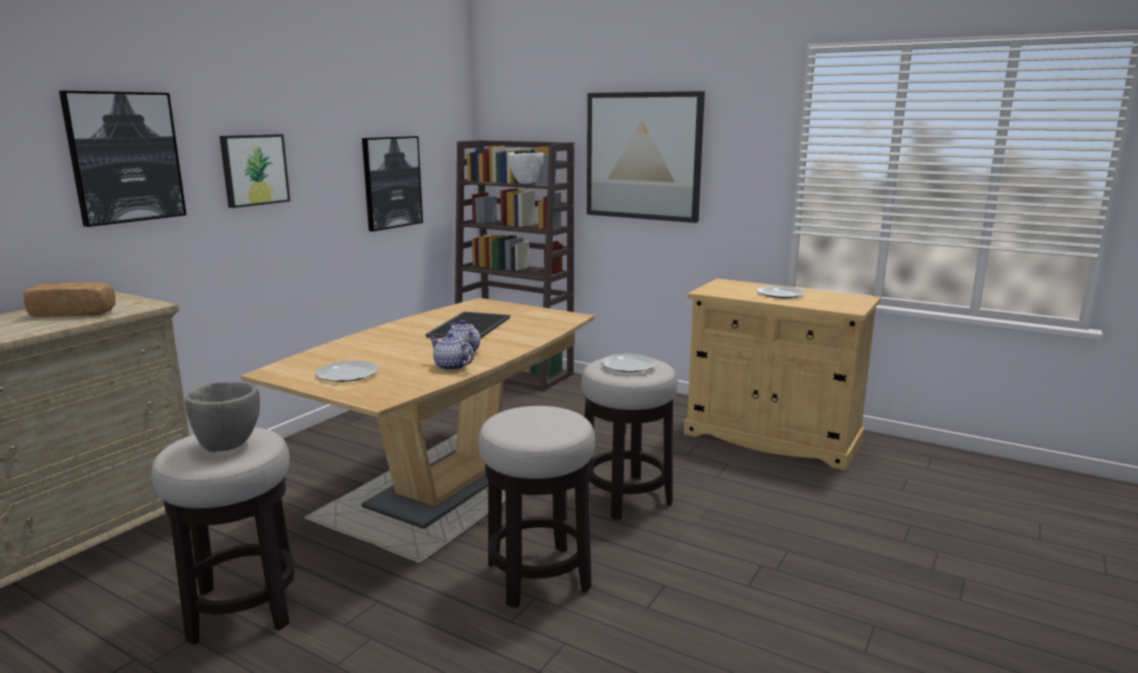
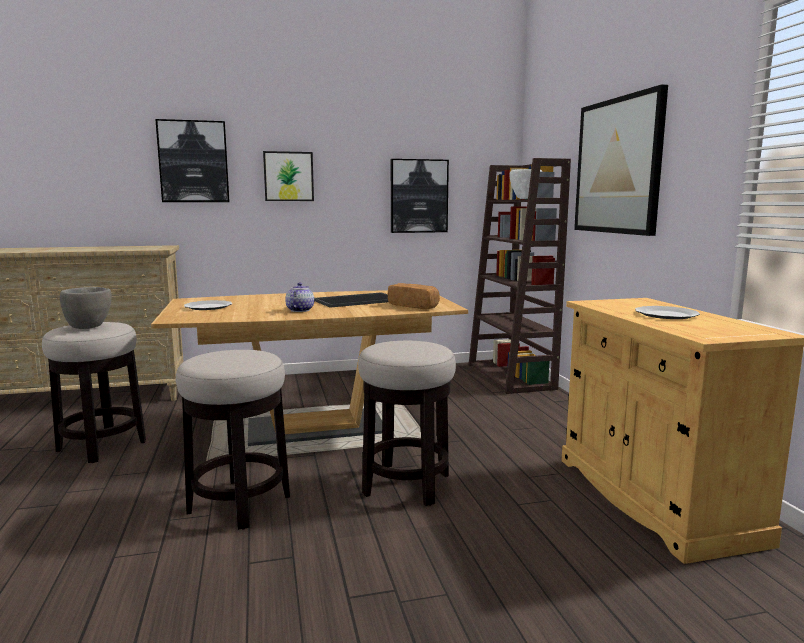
camera: 45 degrees right, 5 degrees down
bread [23,282,116,317] -> bread moved to [388,283,440,309]
teapot [429,333,474,371] -> none
plate [601,354,657,372] -> none

